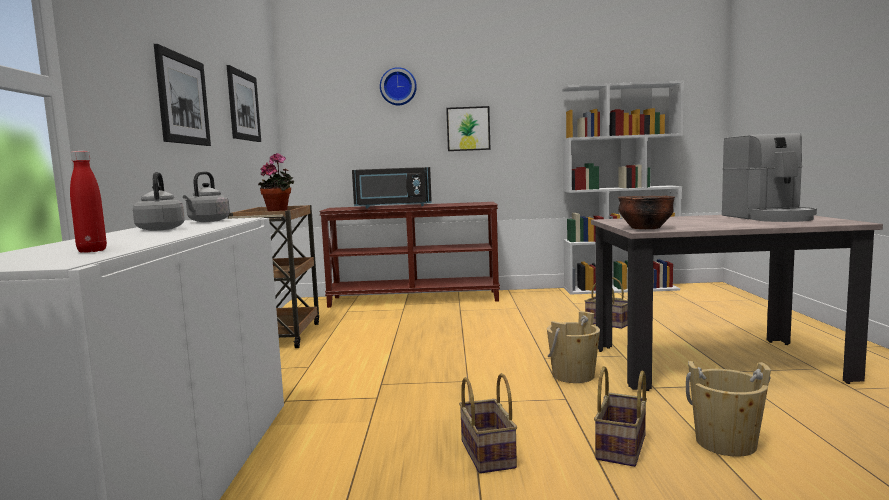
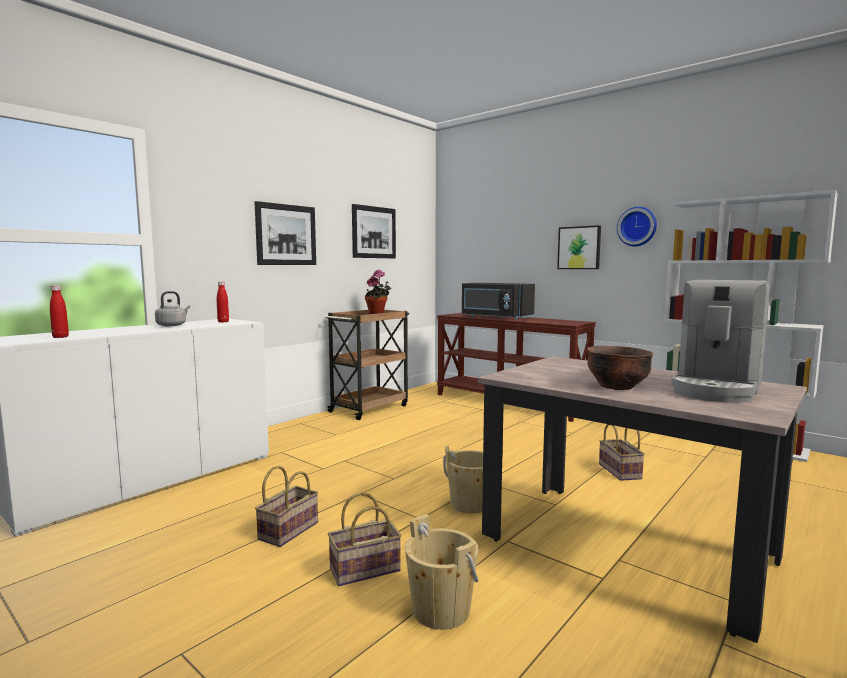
camera: 40 degrees right, 0 degrees up
grey kettle [183,171,230,222] -> red bottle [217,281,229,322]
wall clock [380,67,417,105] -> wall clock moved to [617,207,657,247]
brown bowl [618,196,675,229] -> brown bowl moved to [587,346,654,390]

